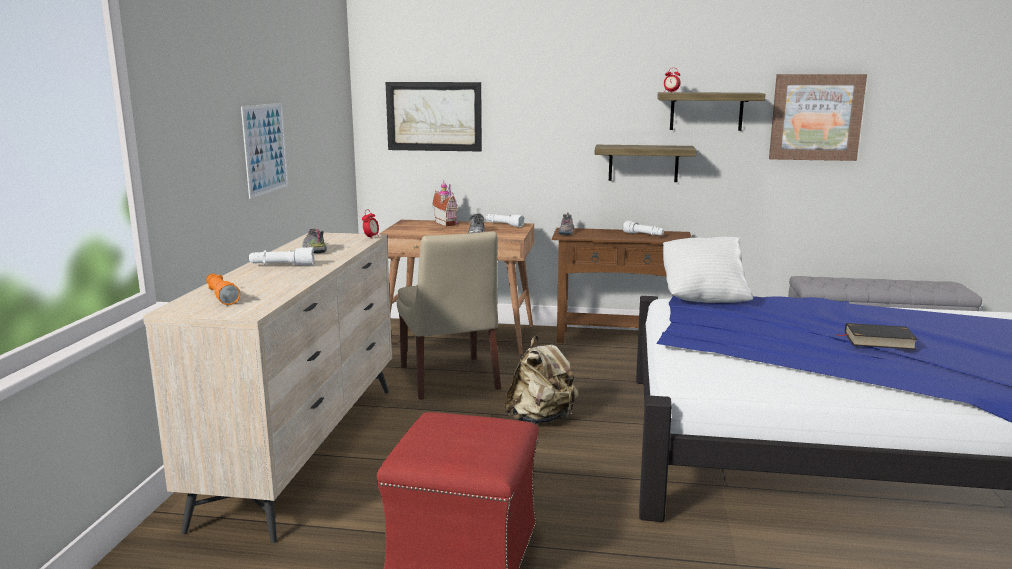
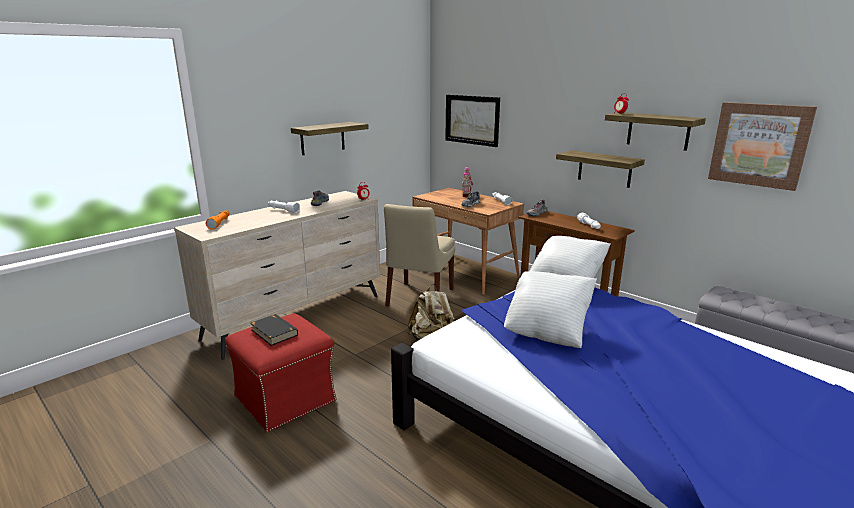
camera: 35 degrees right, 5 degrees up
picture [241,103,288,199] -> shelf [291,122,369,155]
black book [836,323,918,350] -> black book moved to [250,314,298,346]
none -> white pillow [504,271,597,348]

